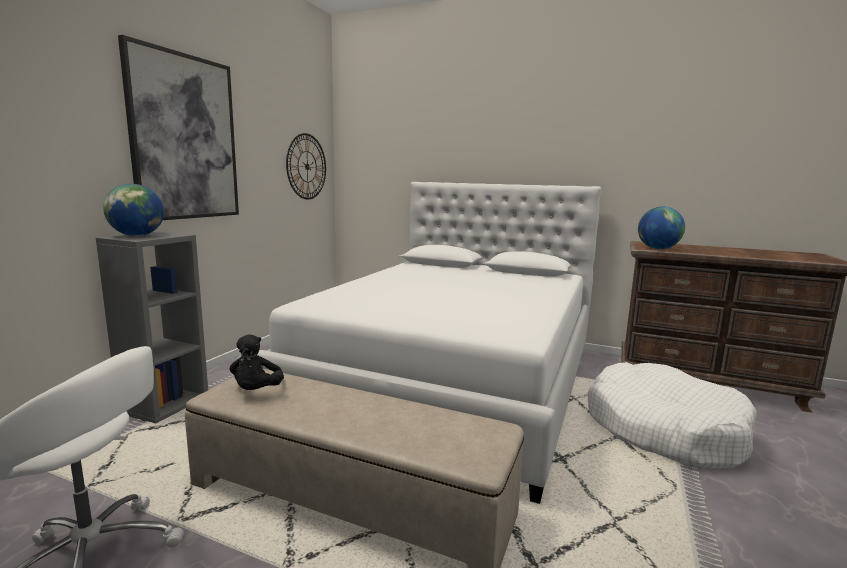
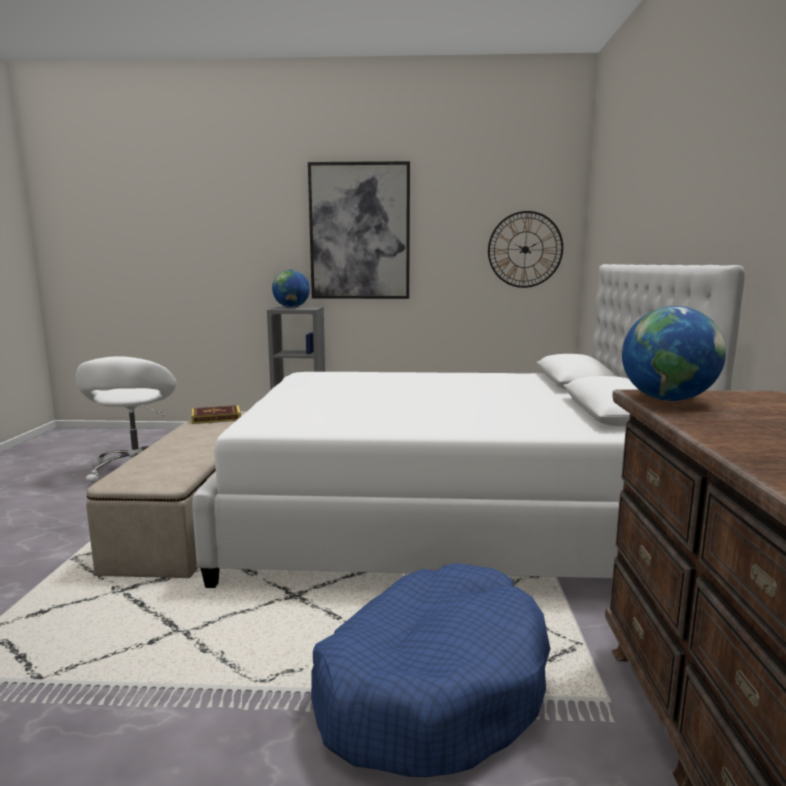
camera: 70 degrees right, 0 degrees up
black plush toy [229,335,284,390] -> book [191,405,241,424]
white dog bed [588,362,757,469] -> blue dog bed [311,563,551,777]

